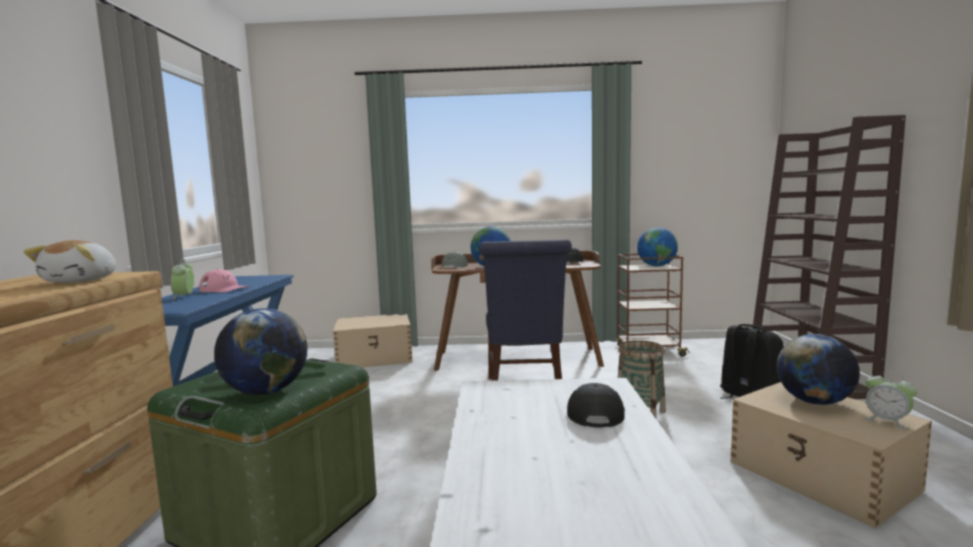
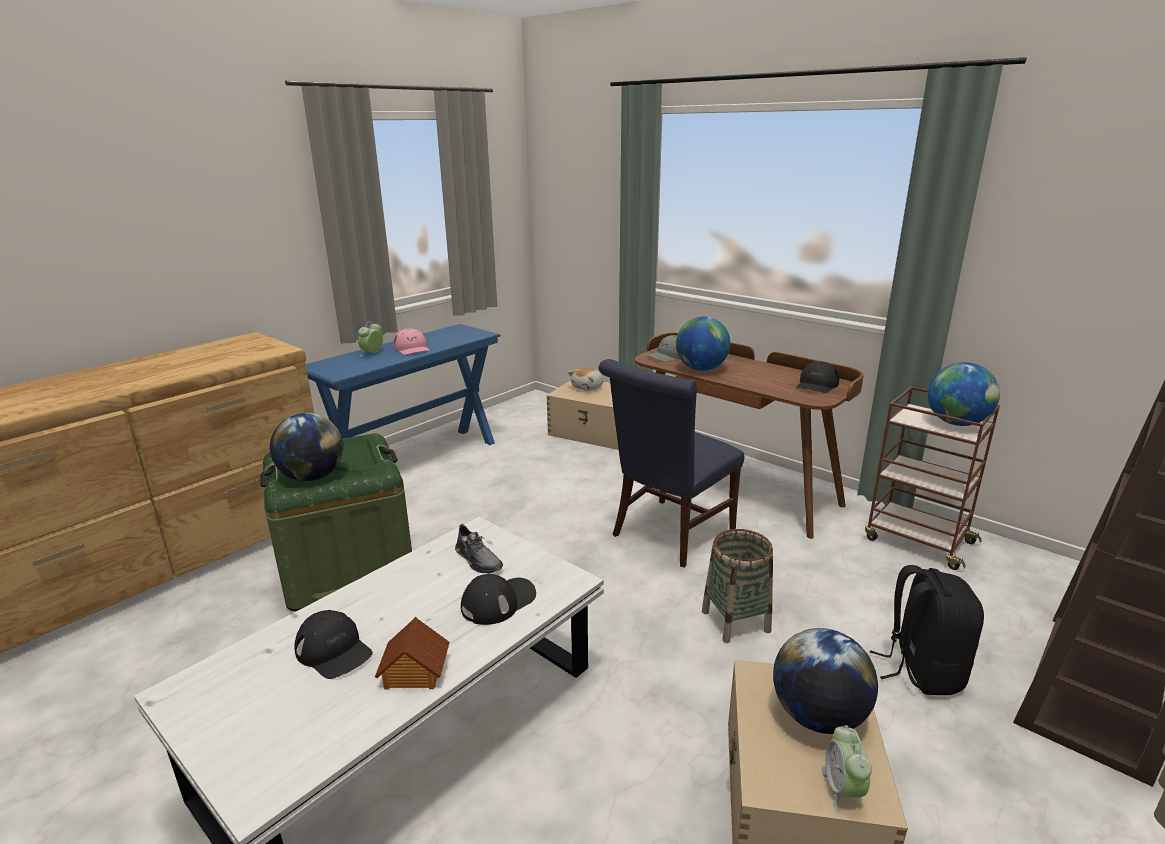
camera: 40 degrees right, 15 degrees up
plush toy [23,240,116,283] -> plush toy moved to [567,367,603,391]
none -> black cap [294,610,373,679]
none -> toy house [375,617,450,690]
none -> grey shoe [455,524,503,573]

